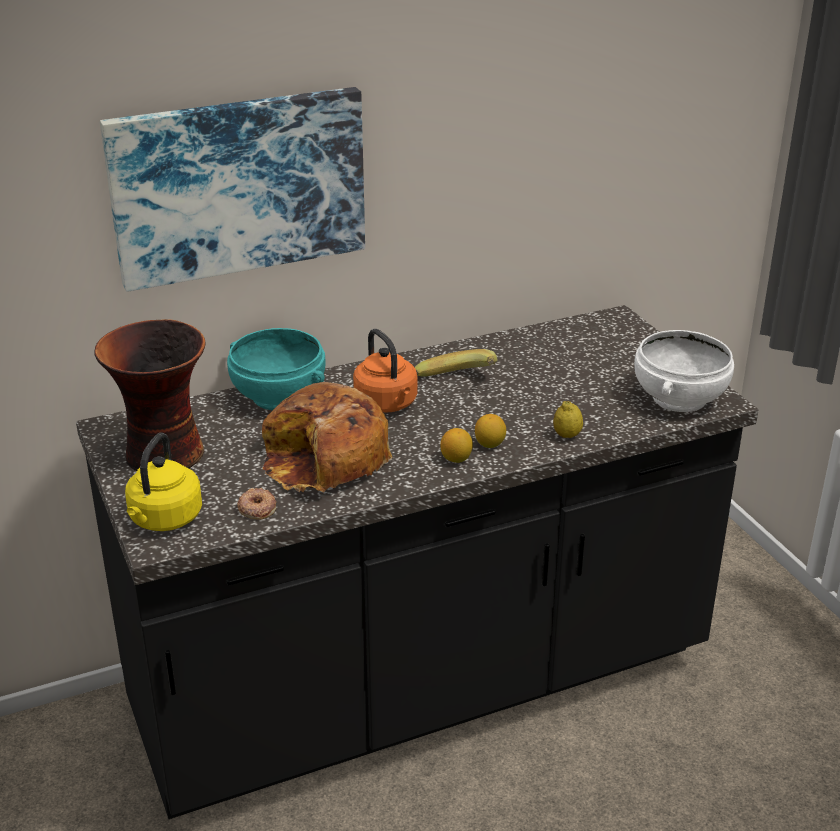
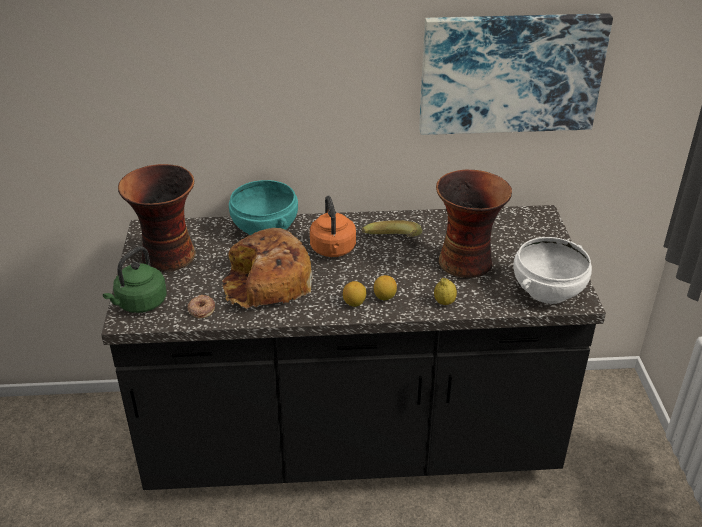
camera: 20 degrees right, 5 degrees up
picture [100,87,365,292] -> picture moved to [419,13,613,135]
yellow kettle [125,433,202,531] -> green kettle [103,246,167,313]
none -> vase [436,170,512,278]

